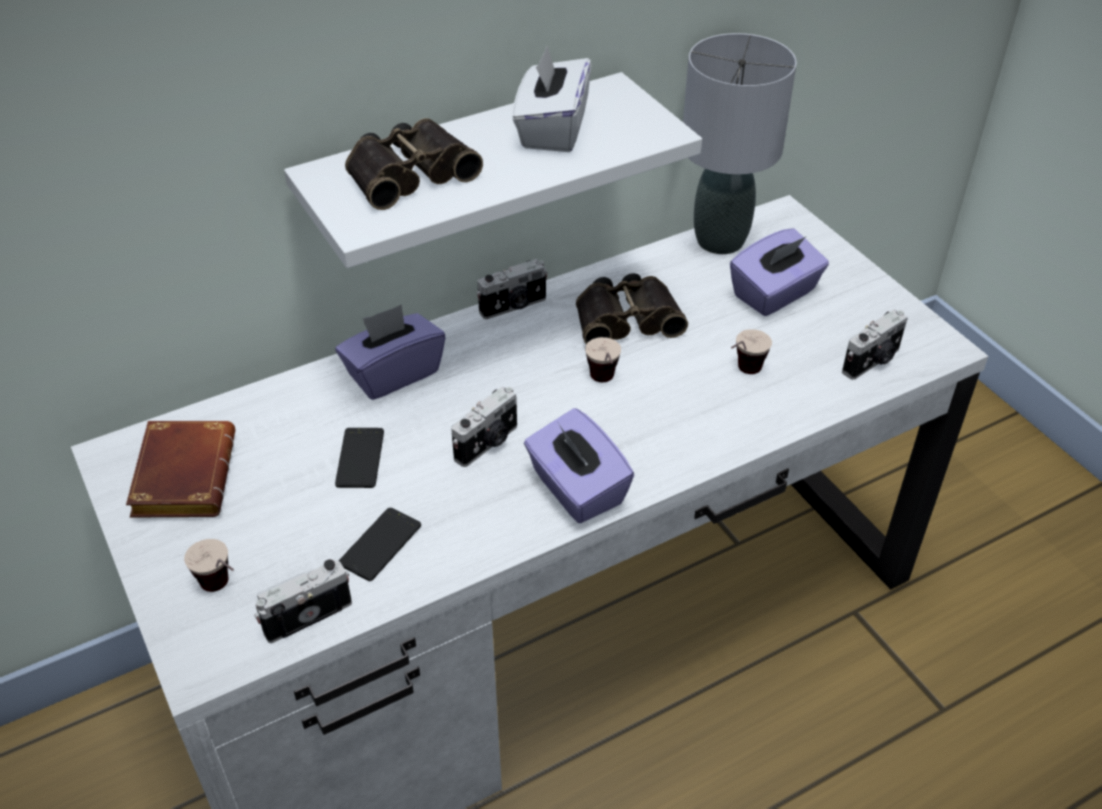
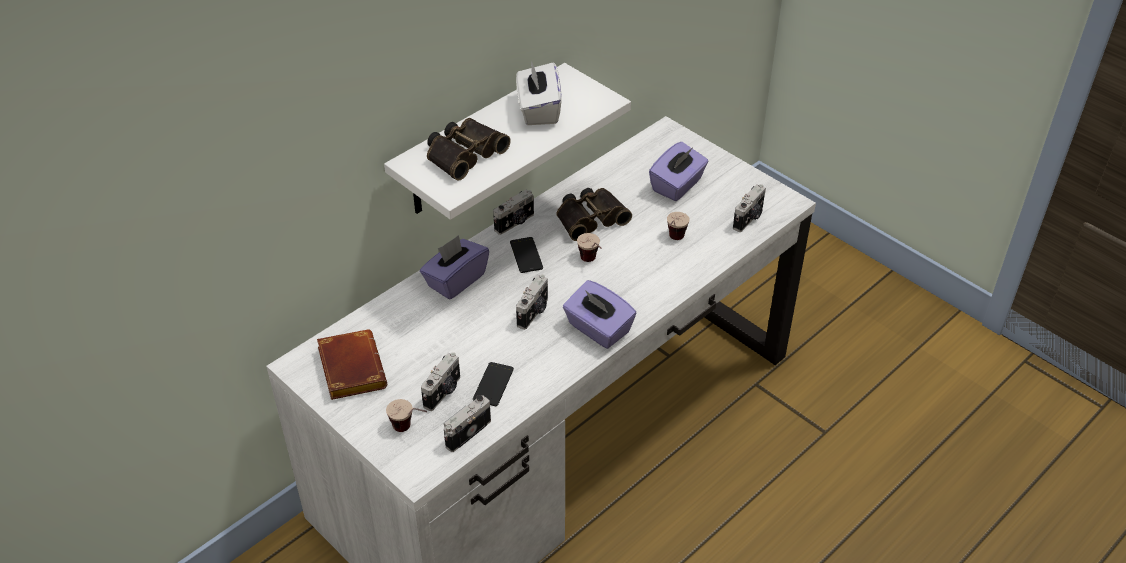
camera: 15 degrees left, 0 degrees up
phone [335,428,384,488] -> phone moved to [510,237,543,273]
grey table lamp [683,33,797,254] -> none
none -> camera [421,352,460,411]

